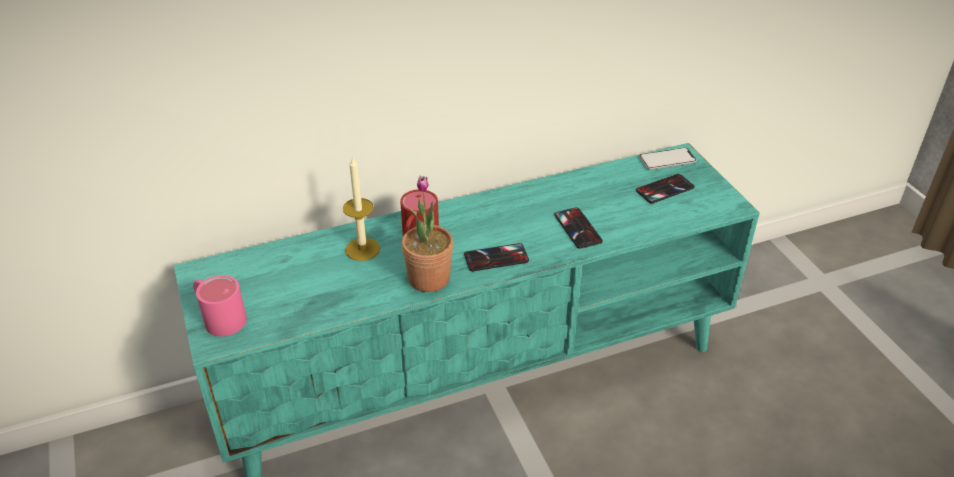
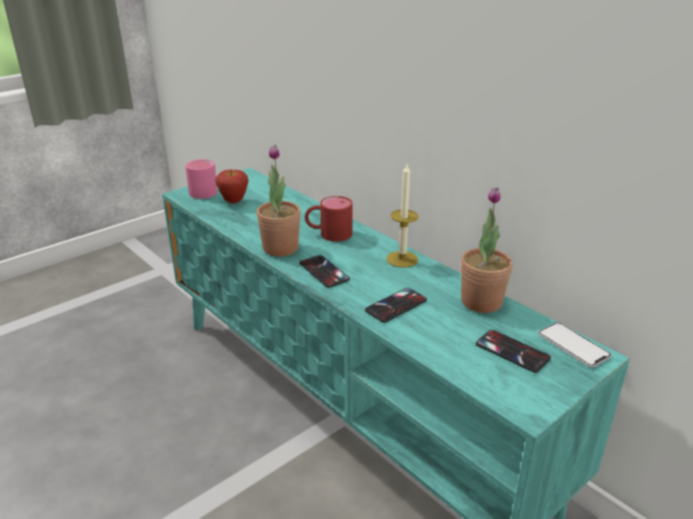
camera: 70 degrees right, 10 degrees down
candle [343,156,380,261] -> candle moved to [386,164,418,268]
none -> apple [215,170,248,203]
none -> potted plant [461,187,513,313]

